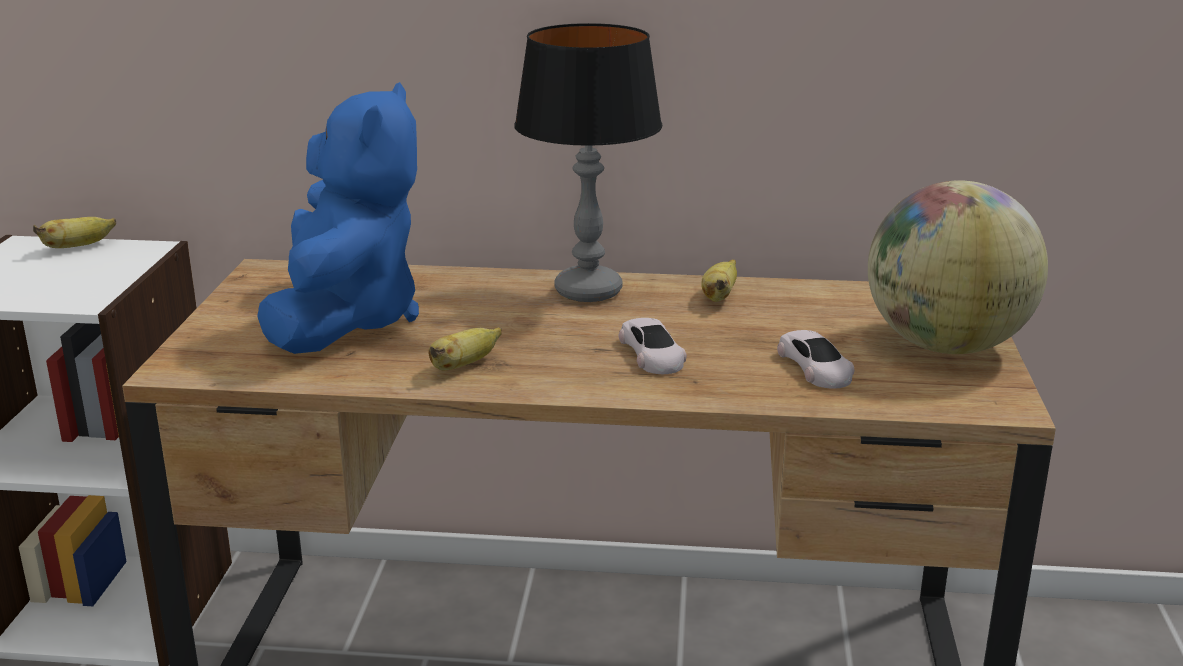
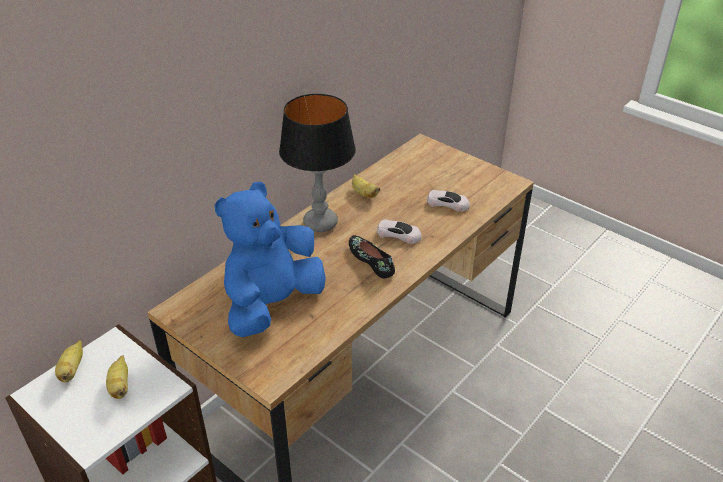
camera: 55 degrees left, 15 degrees up
blue plush toy [257,82,419,354] -> blue plush toy turned 90 degrees counterclockwise [215,182,326,337]
banana [428,327,502,371] -> banana moved to [106,355,128,399]
globe [868,181,1048,354] -> none
none -> black shoe [349,235,395,279]

